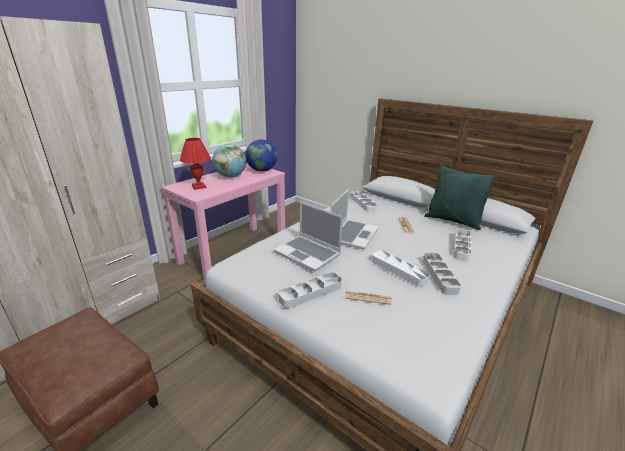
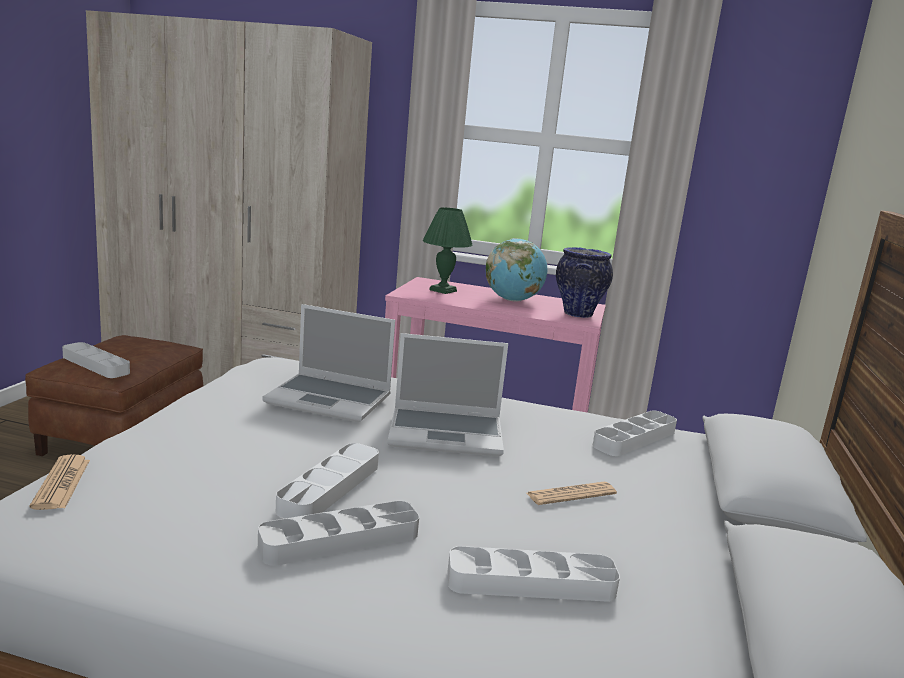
camera: 65 degrees right, 10 degrees down
red table lamp [180,138,211,190] -> green table lamp [423,207,473,294]
globe [246,139,277,172] -> vase [556,247,613,318]
laptop [274,202,343,271] -> laptop turned 90 degrees counterclockwise [263,304,395,422]
grey tray [278,272,342,308] -> grey tray moved to [62,342,130,378]
newspaper [345,291,392,305] -> newspaper moved to [29,454,90,510]
green pillow [424,165,497,230] -> none

